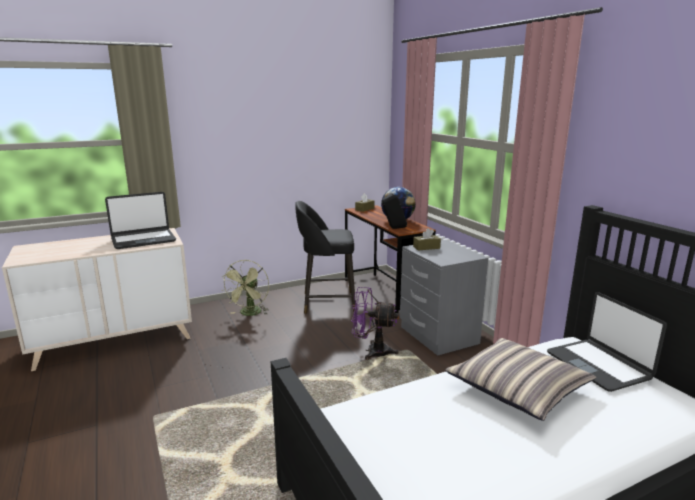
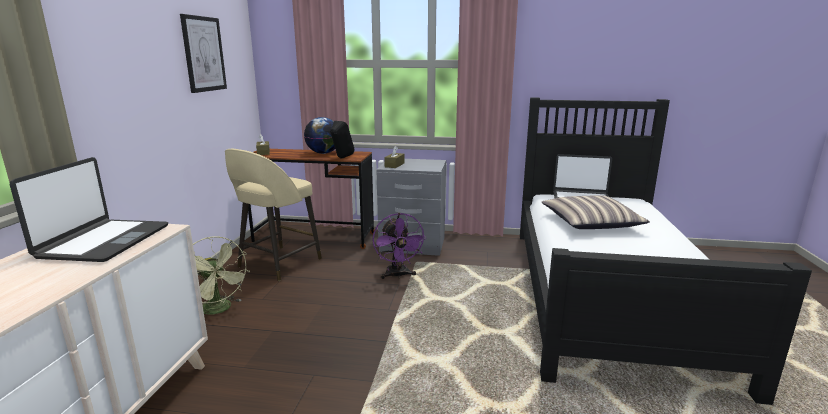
camera: 55 degrees left, 0 degrees up
black stool [295,201,355,314] -> beige stool [225,149,322,281]
purple fan [351,287,399,360] -> purple fan turned 60 degrees counterclockwise [373,213,426,279]
none -> picture [180,14,227,93]

